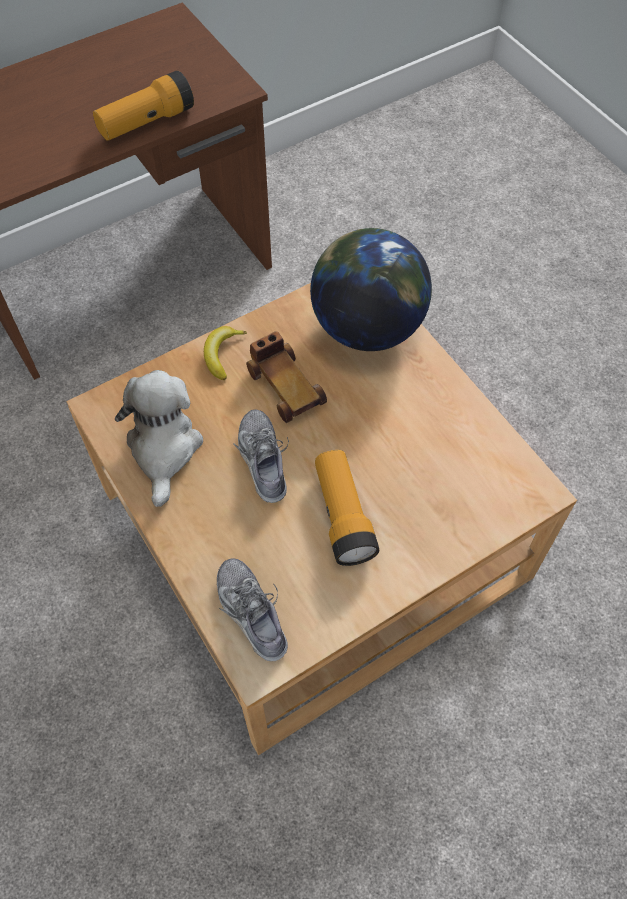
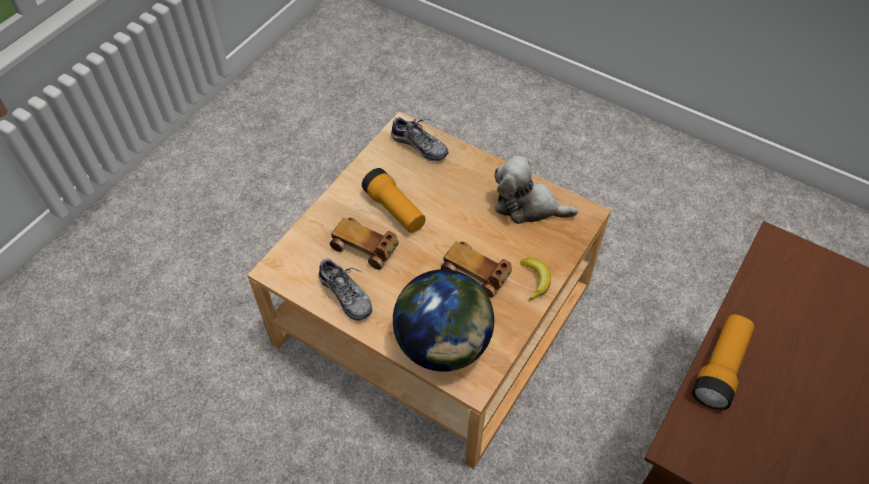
camera: 155 degrees right, 5 degrees down
plush toy [115,370,203,507] -> plush toy turned 135 degrees clockwise [494,155,578,224]
shoe [233,409,289,503] -> shoe moved to [318,258,372,320]
none -> toy car [330,218,399,270]

